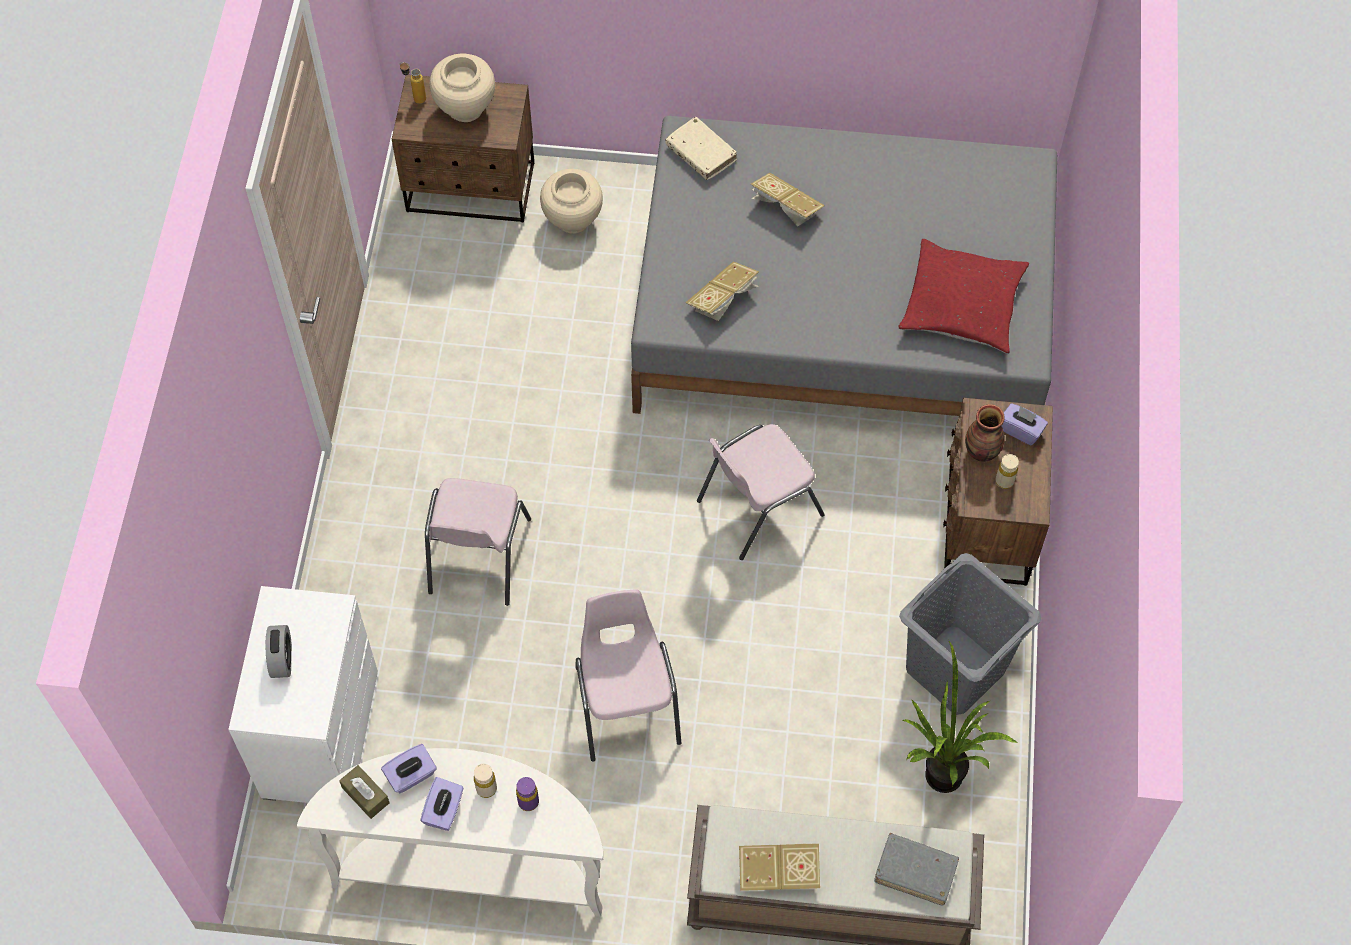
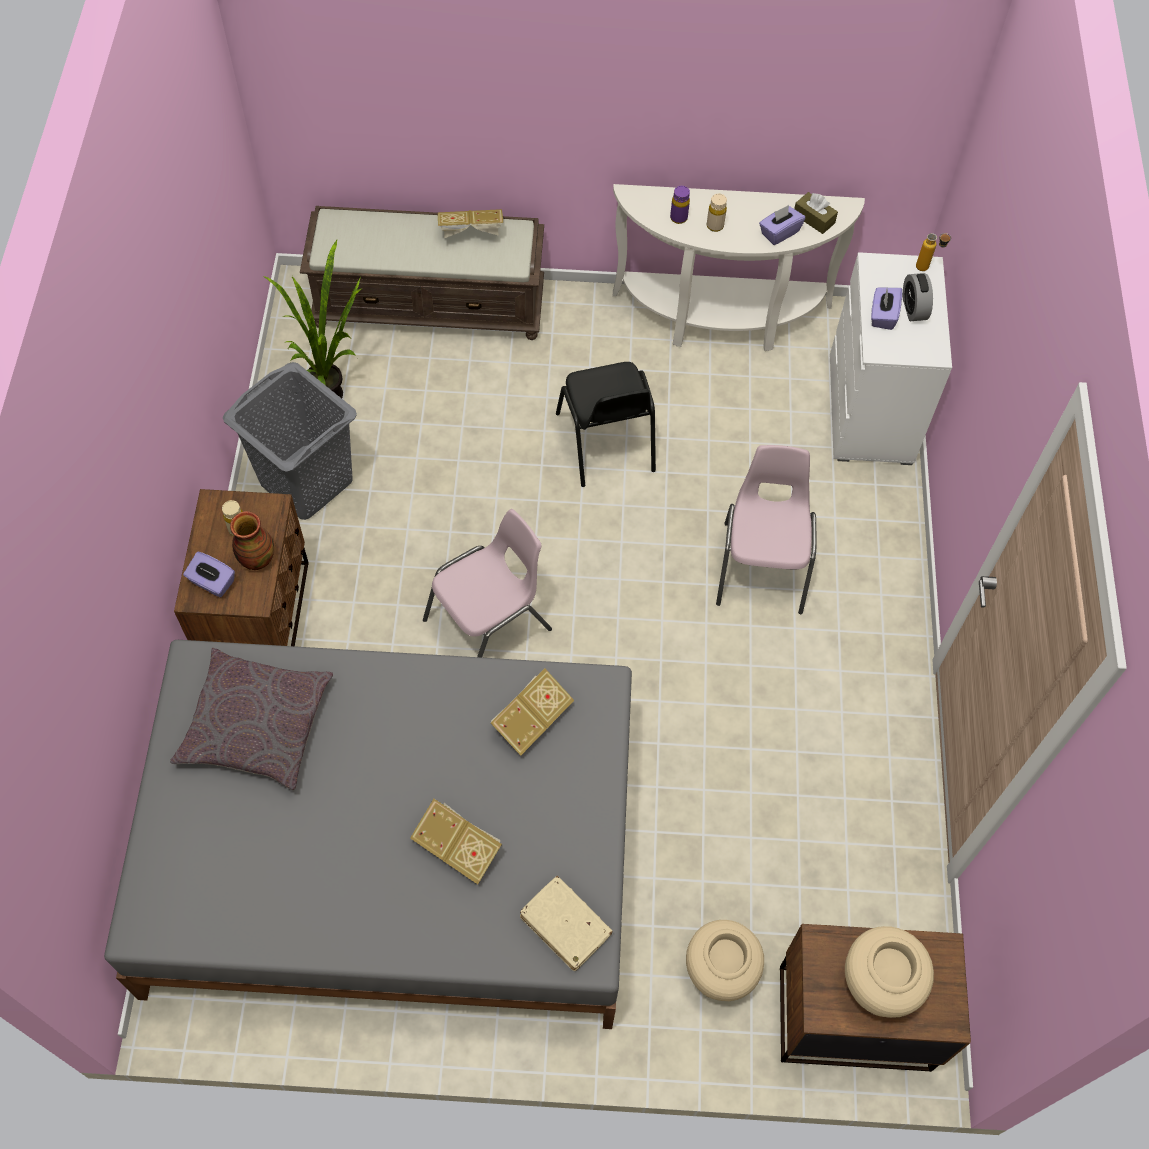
camera: 175 degrees right, 0 degrees up
bottle [400,62,426,104] -> bottle moved to [916,233,951,271]
purple tissue box [420,777,464,831] -> purple tissue box moved to [871,288,902,330]
pink chair [575,589,681,762] -> black chair [556,362,656,487]
grey book [874,833,959,906] -> none
red pillow [898,239,1029,354] -> grey pillow [170,648,333,790]

